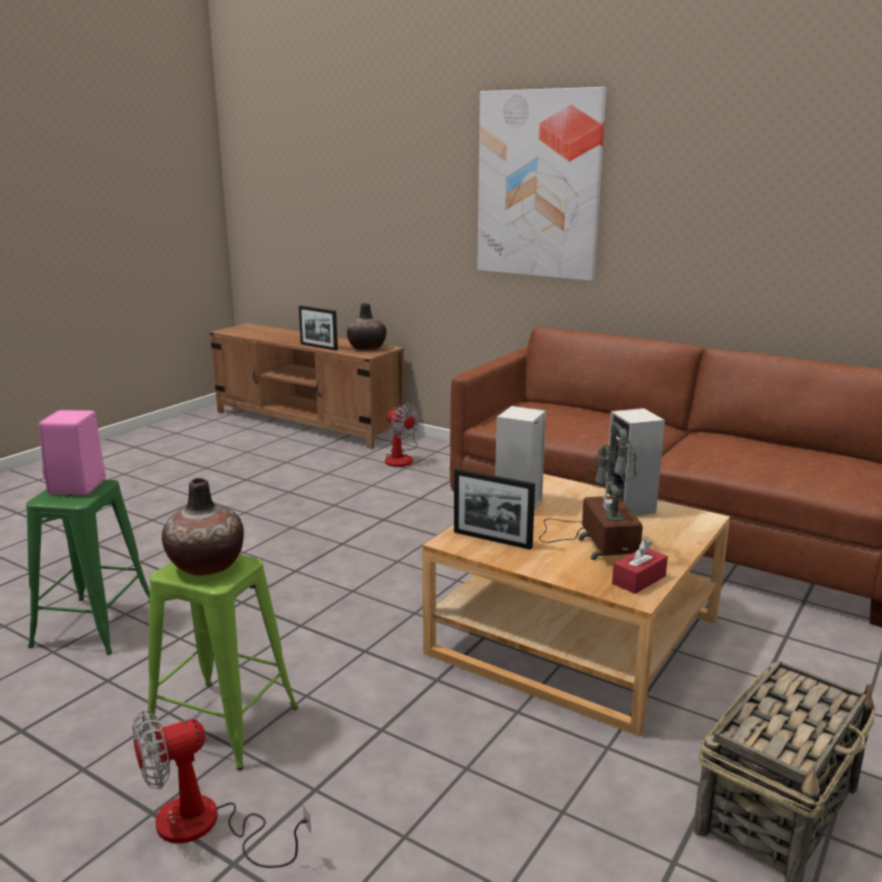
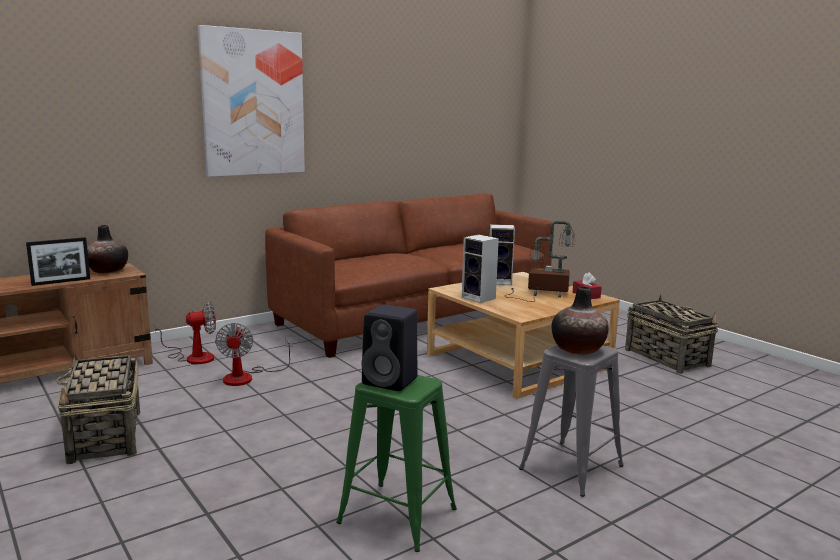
camera: 70 degrees left, 5 degrees down
pink speaker [39,410,106,495] -> black speaker [361,304,418,391]
fan [133,710,311,868] -> fan moved to [215,323,293,386]
green stool [144,554,298,770] -> grey stool [519,345,624,497]
picture frame [454,468,535,550] -> none
none -> basket [56,354,140,464]

